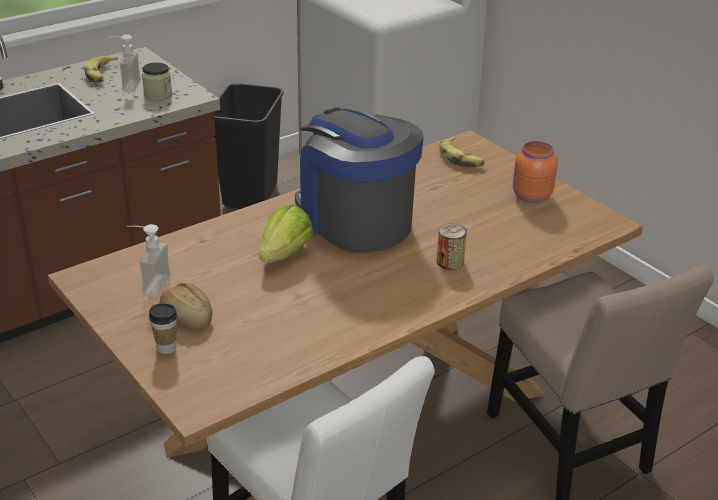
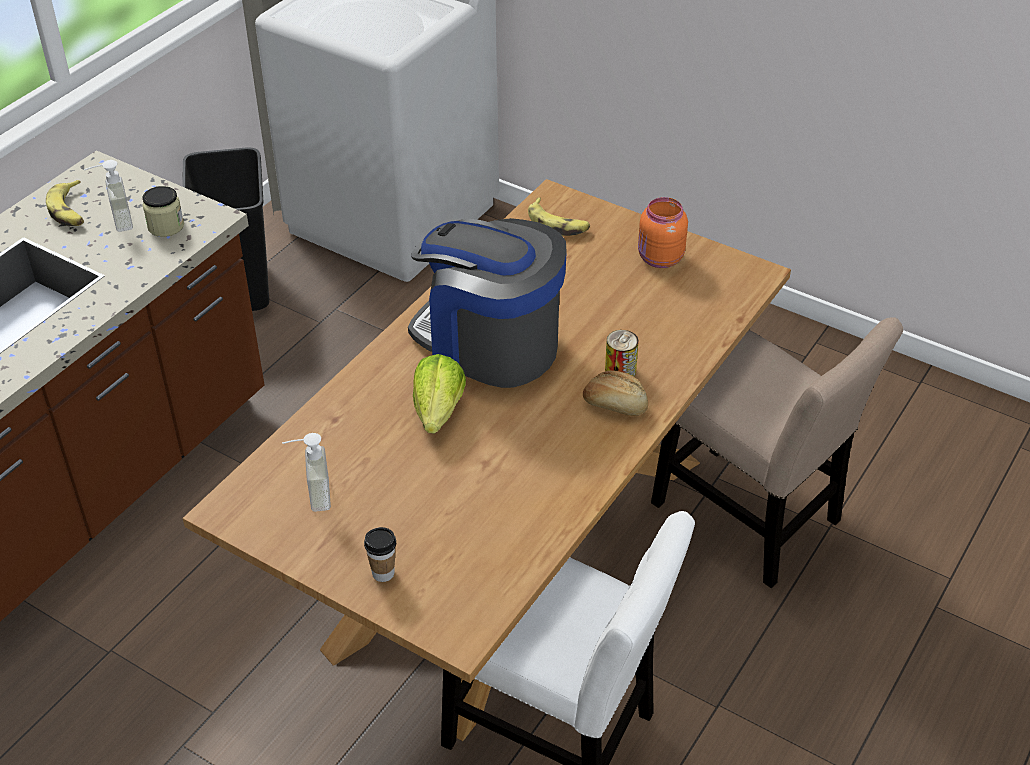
camera: 20 degrees left, 10 degrees up
bread [159,283,212,329] -> bread moved to [583,370,648,416]

